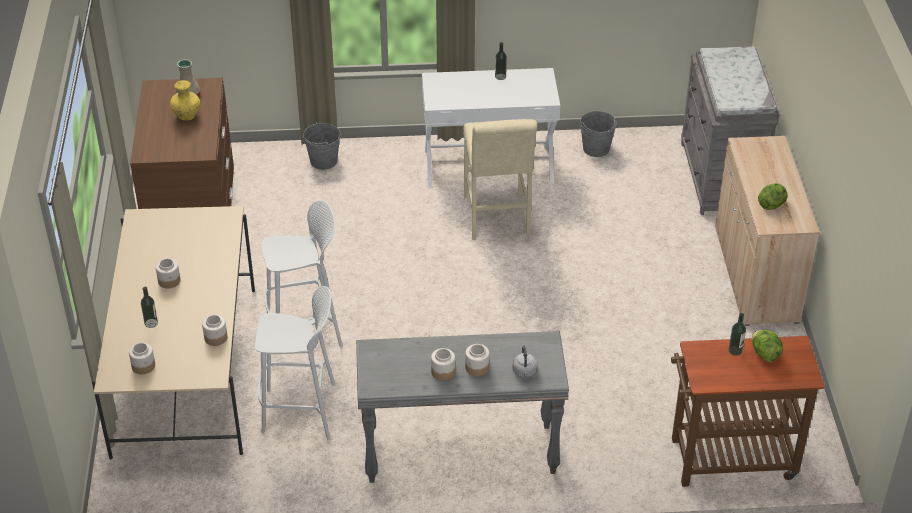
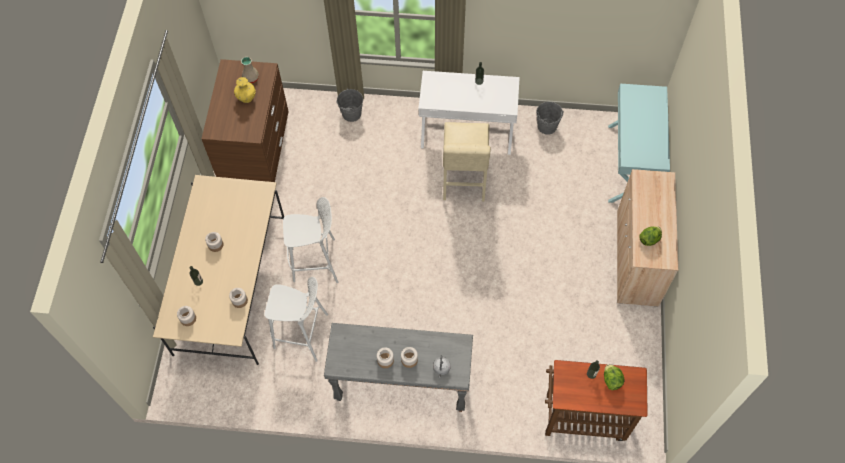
camera: 10 degrees right, 20 degrees up
grey dresser [681,46,779,215] -> turquoise desk [608,84,670,203]

